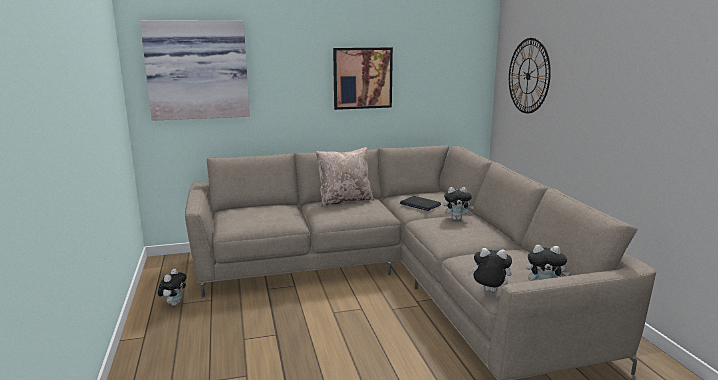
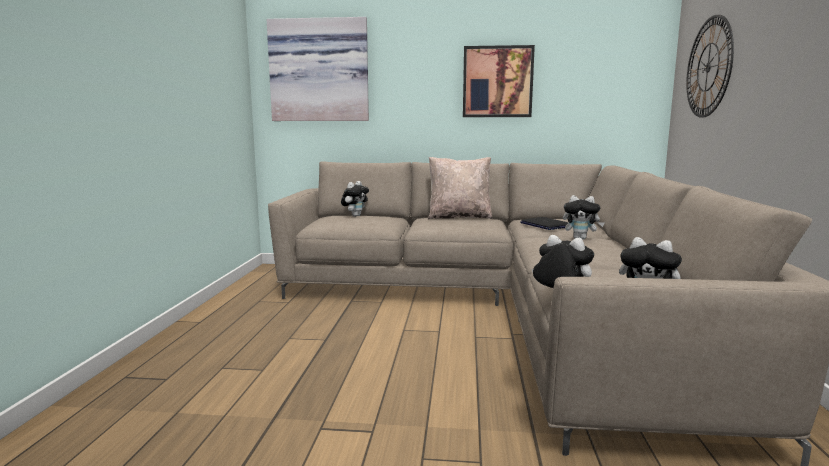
camera: 20 degrees right, 5 degrees down
plush toy [158,269,186,306] -> plush toy moved to [341,181,369,217]

